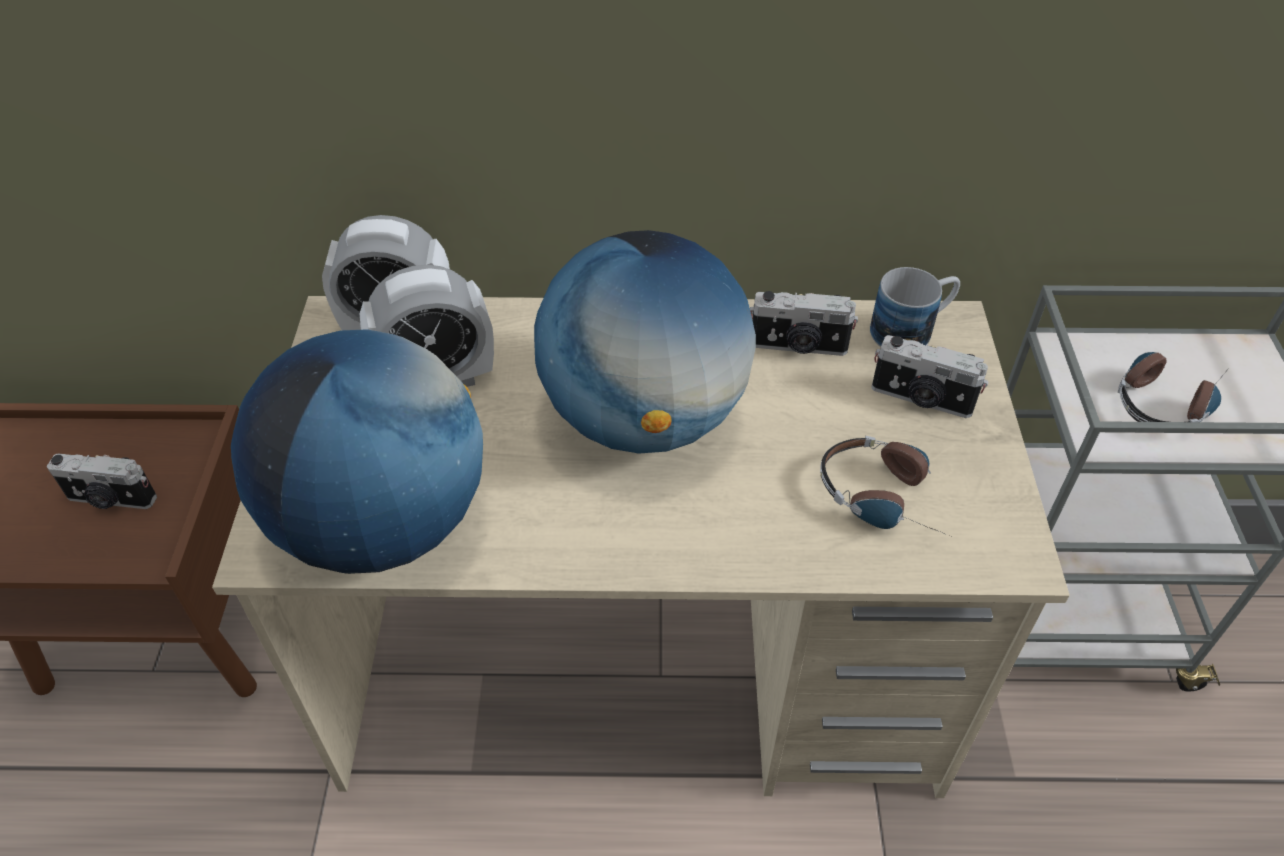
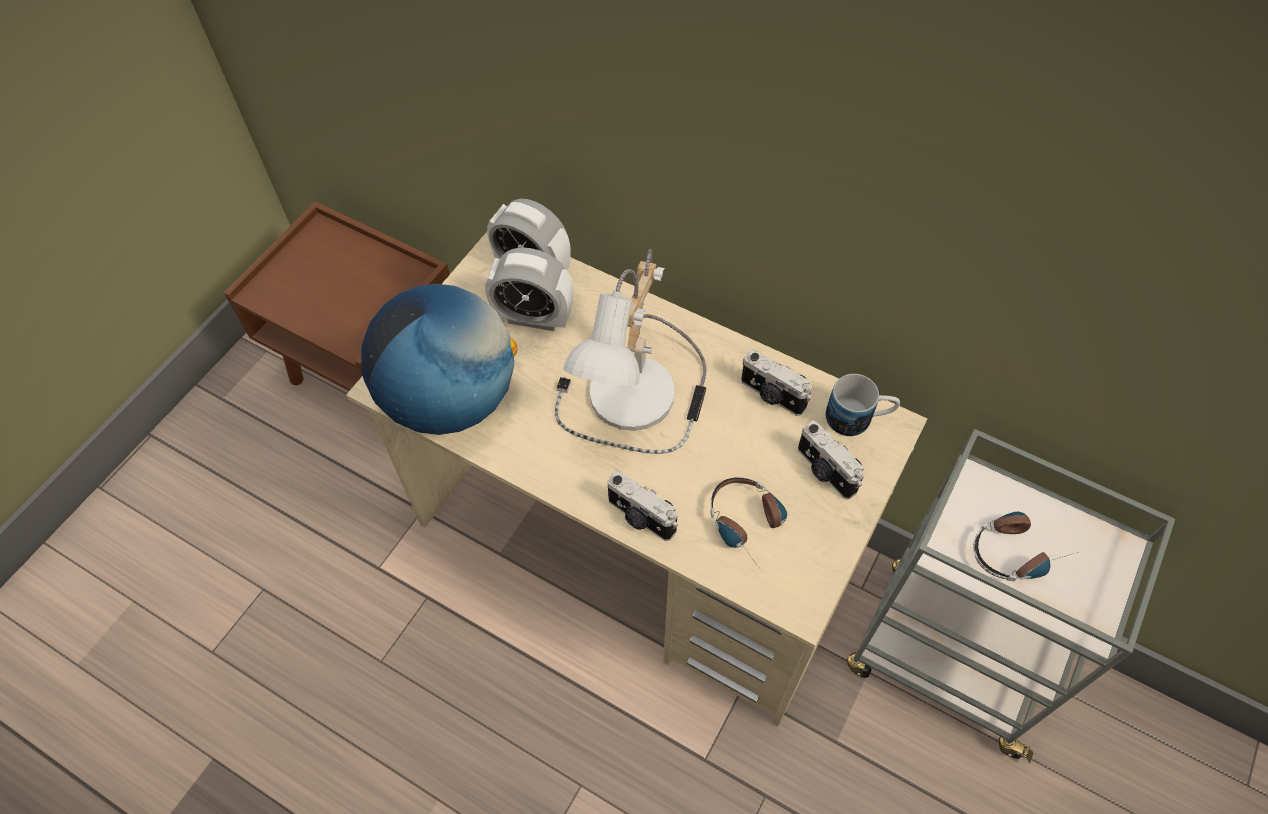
camera: 30 degrees right, 10 degrees up
camera [47,454,157,509] -> camera moved to [607,471,678,541]
globe [534,230,756,454] -> table lamp [555,249,707,454]

